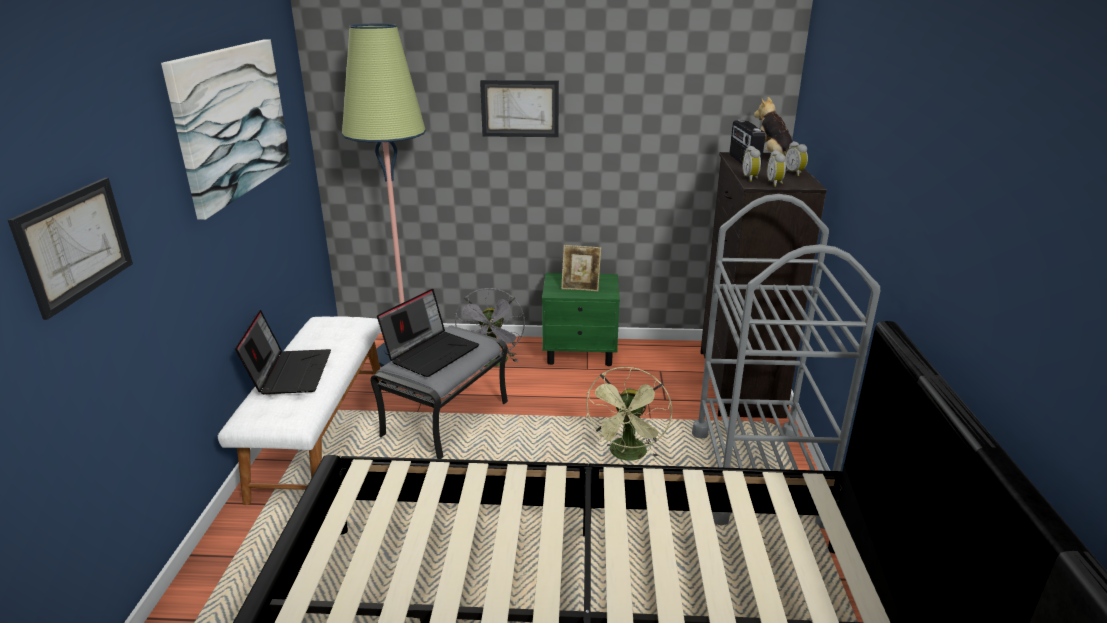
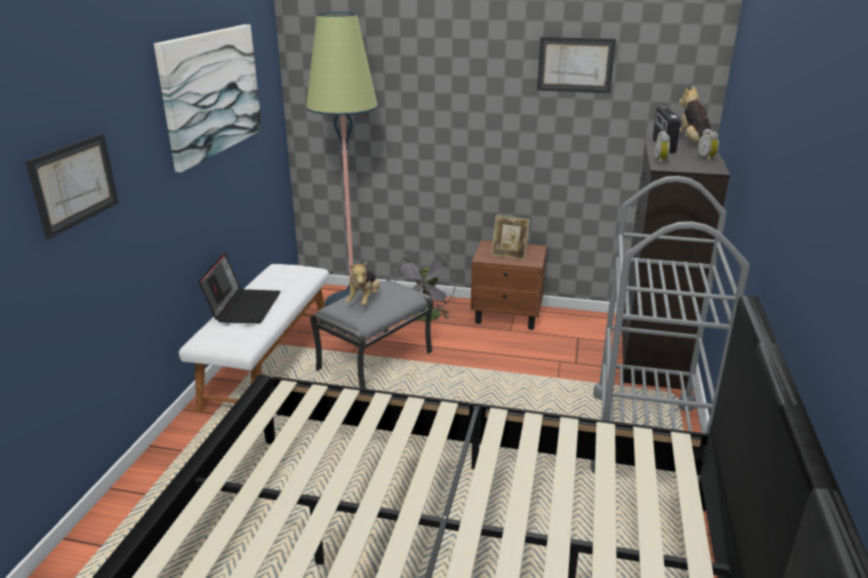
camera: 10 degrees right, 0 degrees up
laptop [377,289,479,377] -> plush toy [345,261,380,306]
picture [480,80,559,137] -> picture moved to [537,37,616,93]
green nightstand [542,273,620,366] -> brown nightstand [470,240,547,330]
green fan [586,367,672,461] -> none
alarm clock [767,150,786,187] -> none

